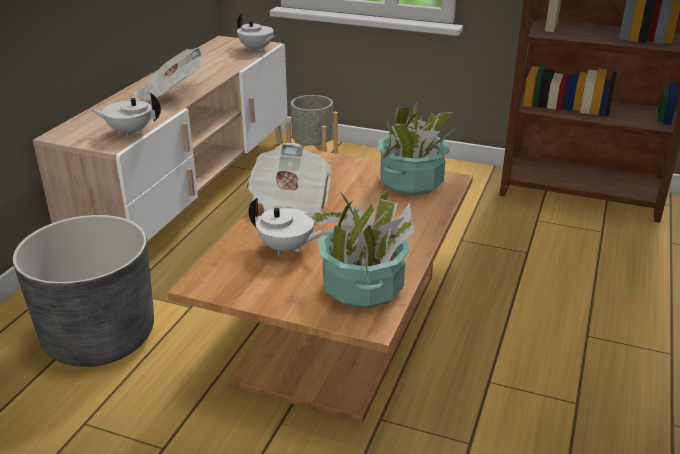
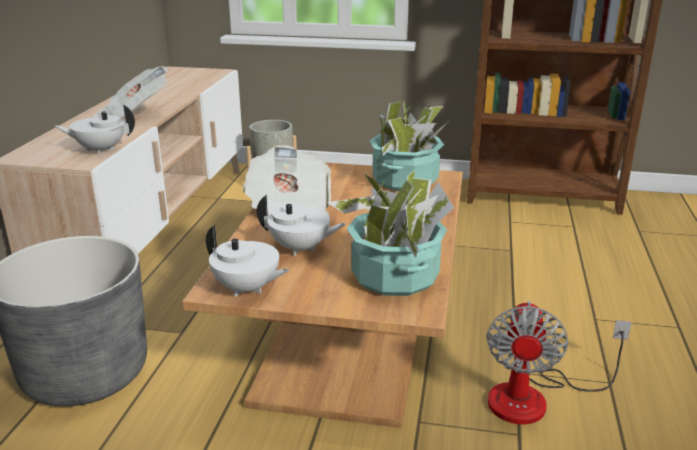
camera: 10 degrees left, 5 degrees down
white teapot [237,14,275,52] -> white teapot moved to [206,226,289,297]
none -> fan [486,301,631,424]

